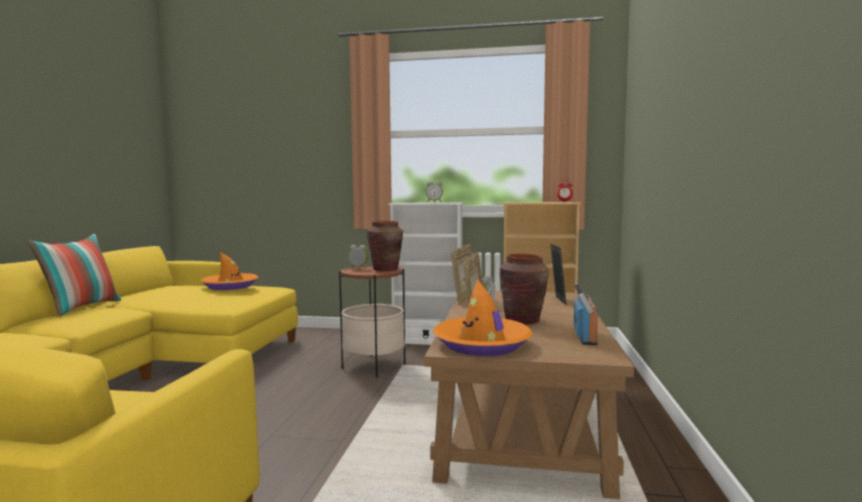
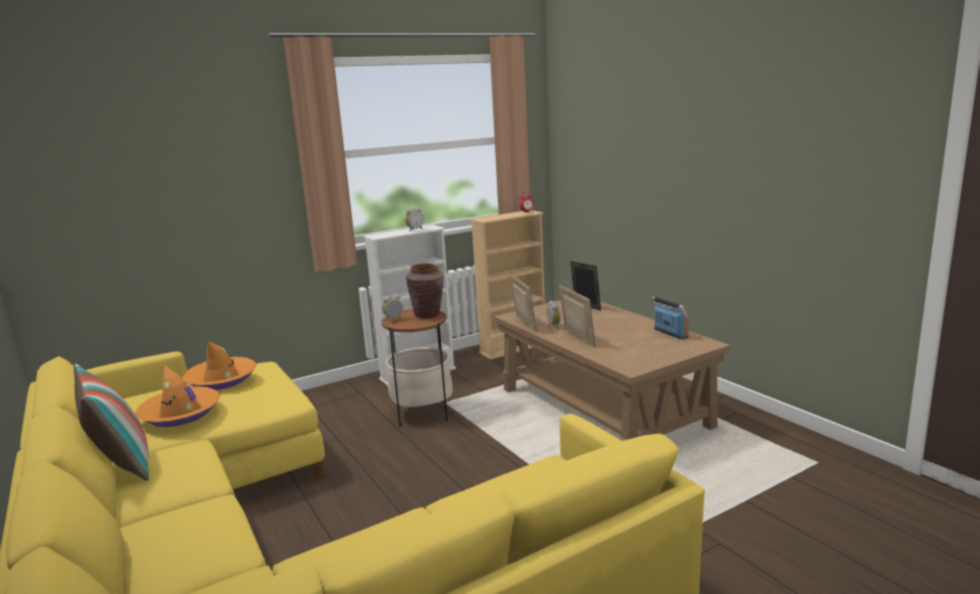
camera: 40 degrees left, 10 degrees up
orange hat [433,279,533,356] -> orange hat moved to [135,365,220,427]
brown vase [499,254,549,324] -> none

